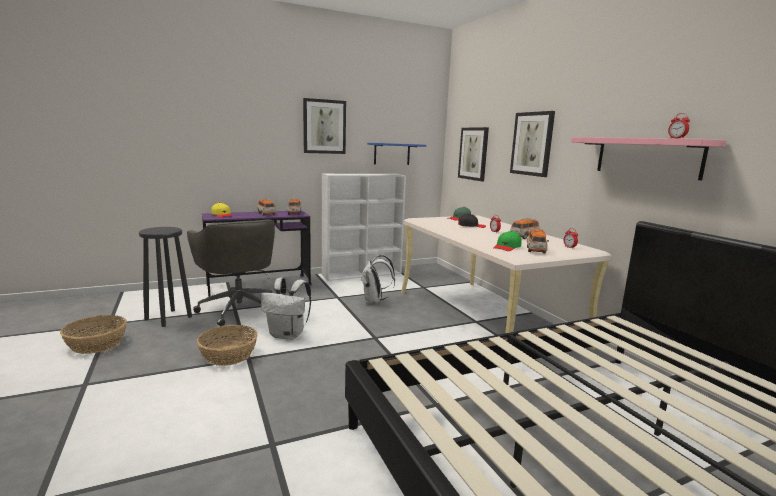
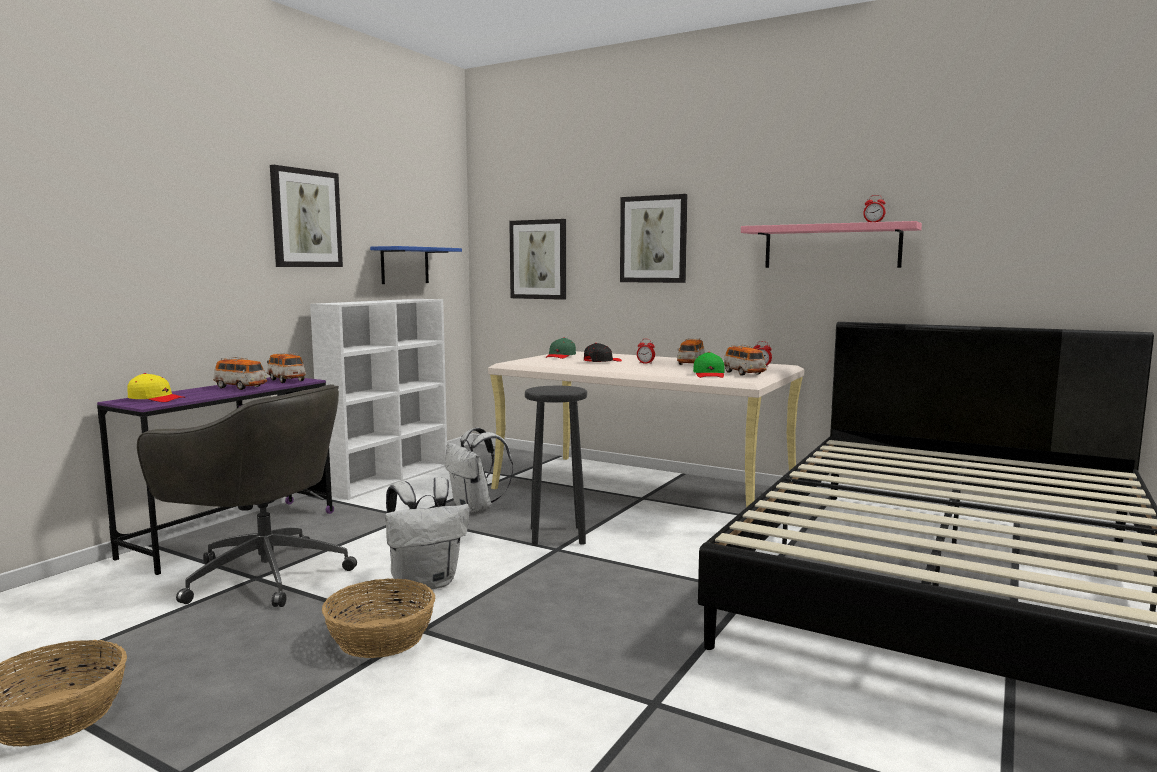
camera: 35 degrees left, 5 degrees down
black stool [139,227,192,327] -> black stool moved to [525,386,587,546]

